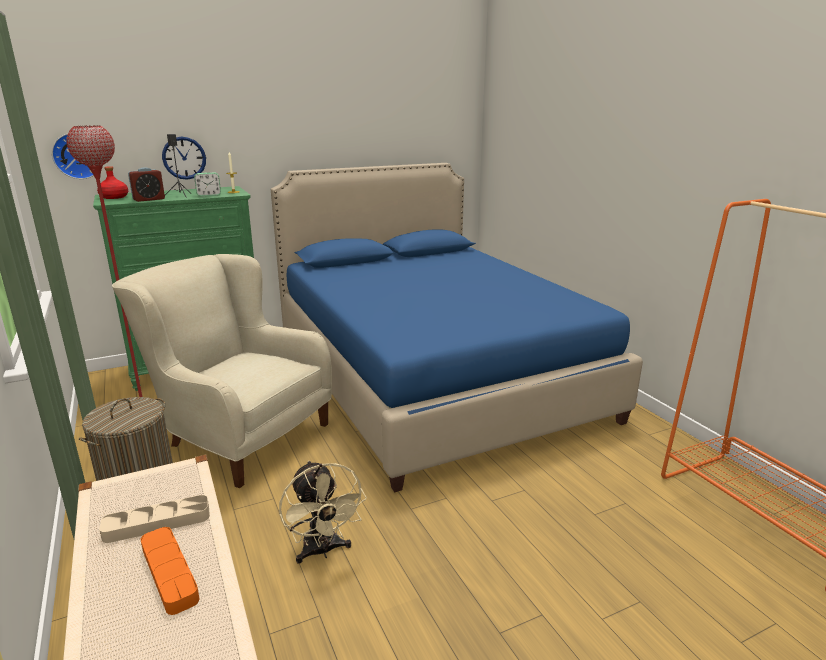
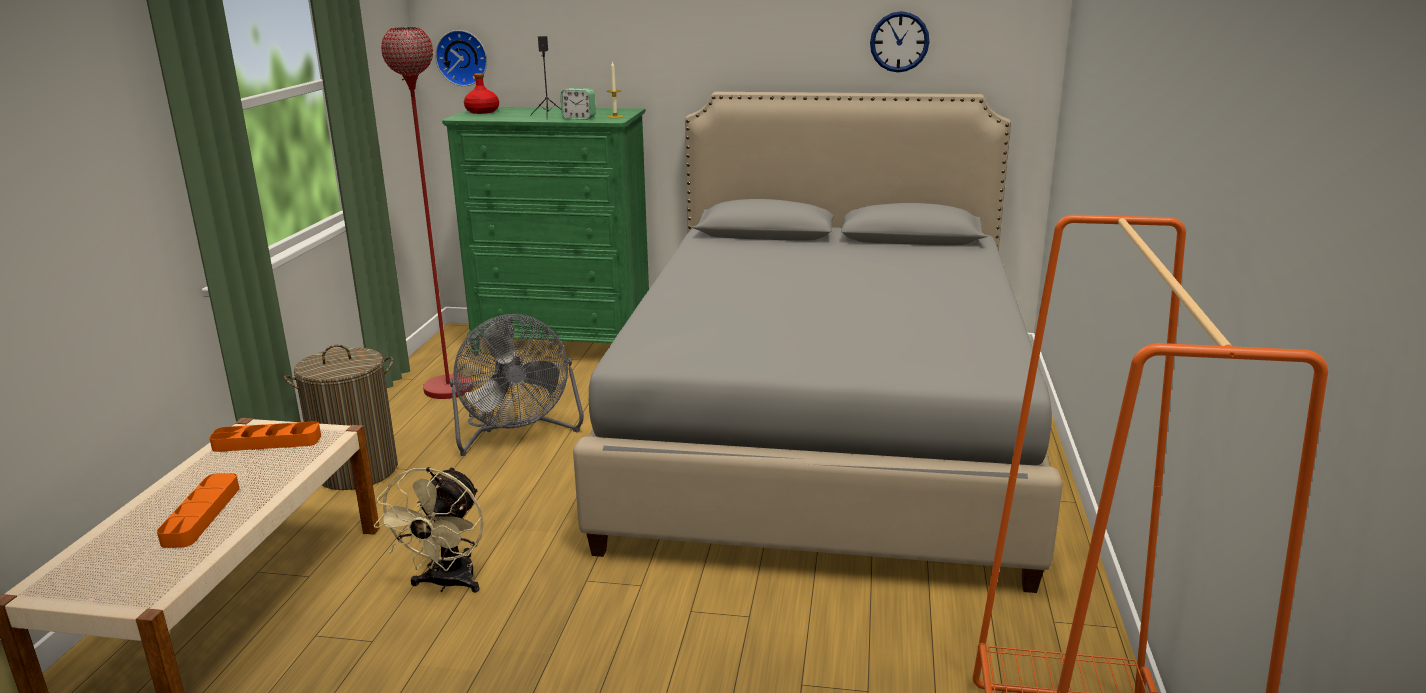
camera: 35 degrees right, 0 degrees up
beige tray [99,495,210,543] -> none
beige armchair [112,254,332,488] -> grey fan [449,314,584,456]
alarm clock [128,167,165,202] -> none
wall clock [162,136,206,180] -> wall clock moved to [870,11,929,72]
blue bed [271,163,643,492] -> grey bed [573,92,1063,593]
none -> orange tray [209,421,321,452]

